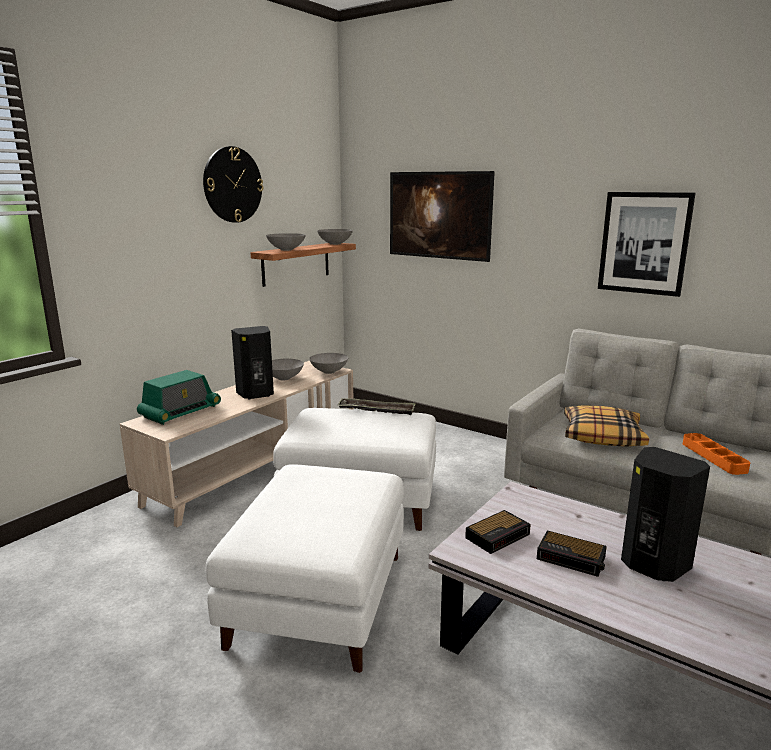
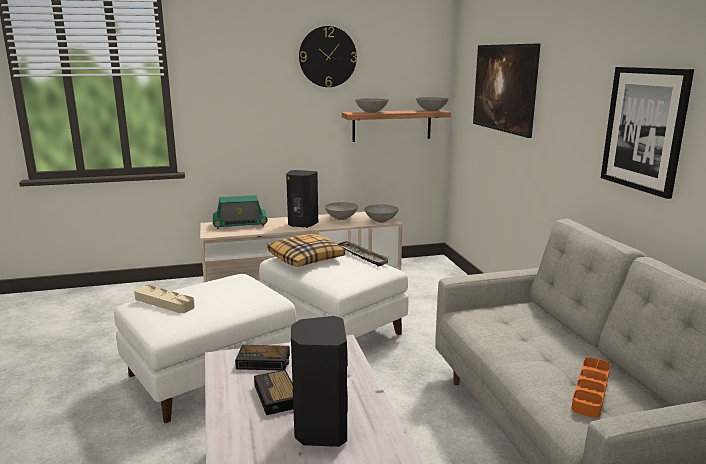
camera: 40 degrees right, 0 degrees up
pillow [564,405,649,447] -> pillow moved to [267,234,345,267]
none -> beige tray [134,285,195,313]

